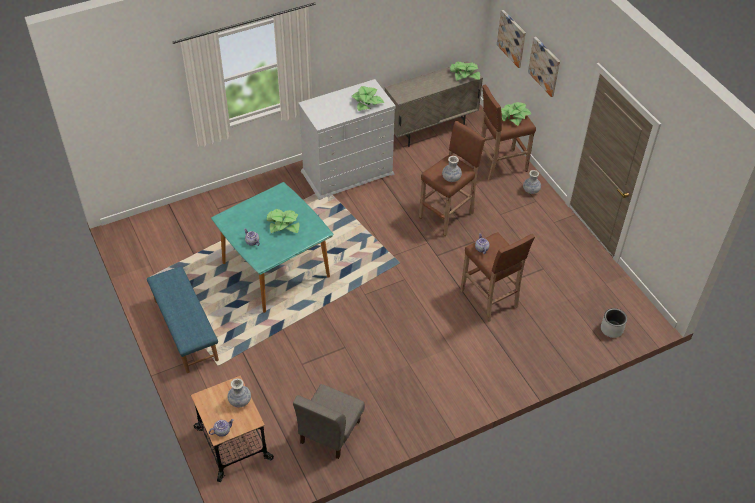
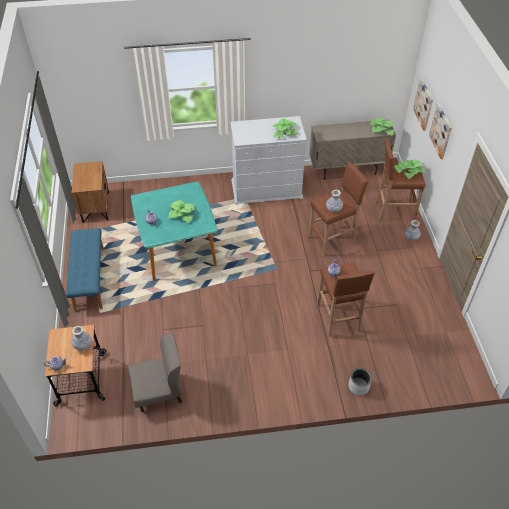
camera: 20 degrees right, 0 degrees up
grey chair [293,384,365,459] -> grey chair turned 150 degrees counterclockwise [128,333,182,412]
grey planter [601,308,627,338] -> grey planter moved to [348,368,372,395]
none -> brown nightstand [72,161,109,223]

